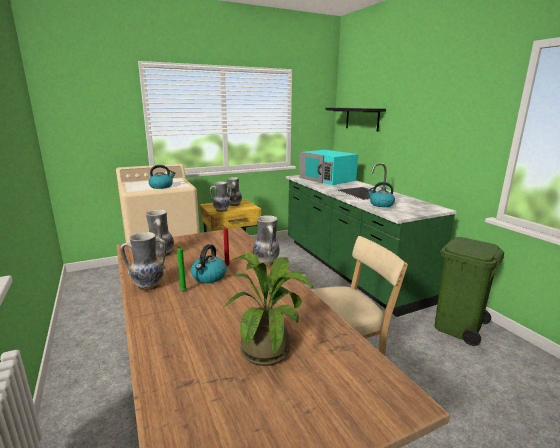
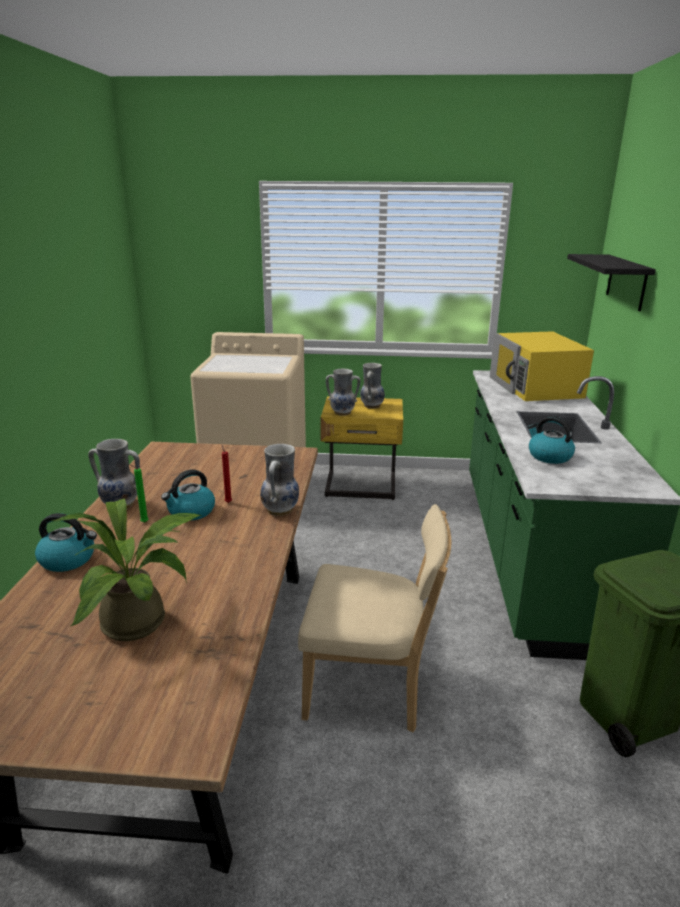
camera: 30 degrees right, 5 degrees up
vase [146,210,174,257] -> none
kettle [148,165,176,189] -> kettle moved to [35,513,97,572]
turquoise microwave [299,150,358,185] -> yellow microwave [490,331,594,401]

